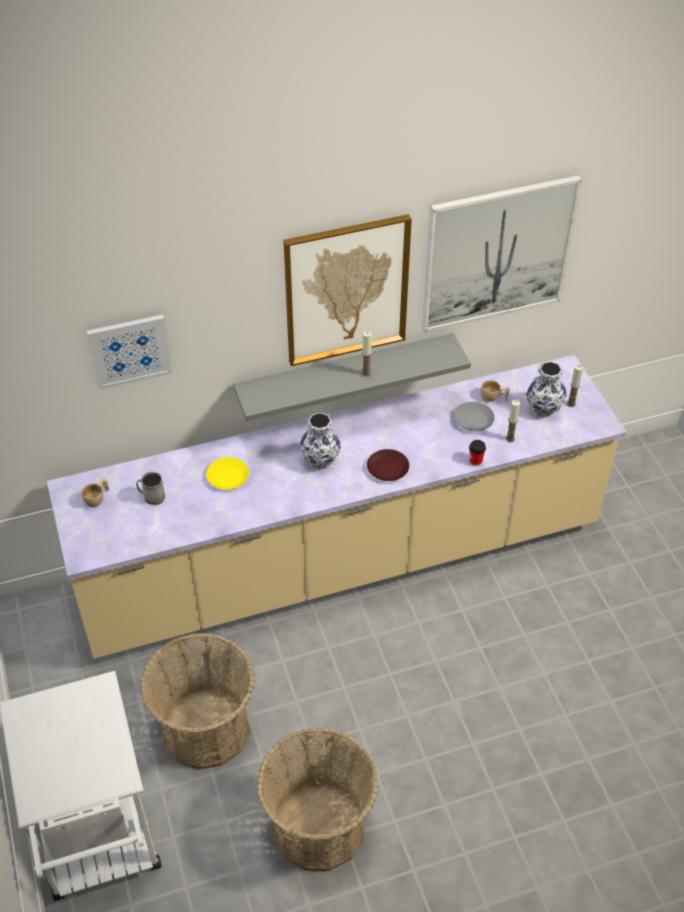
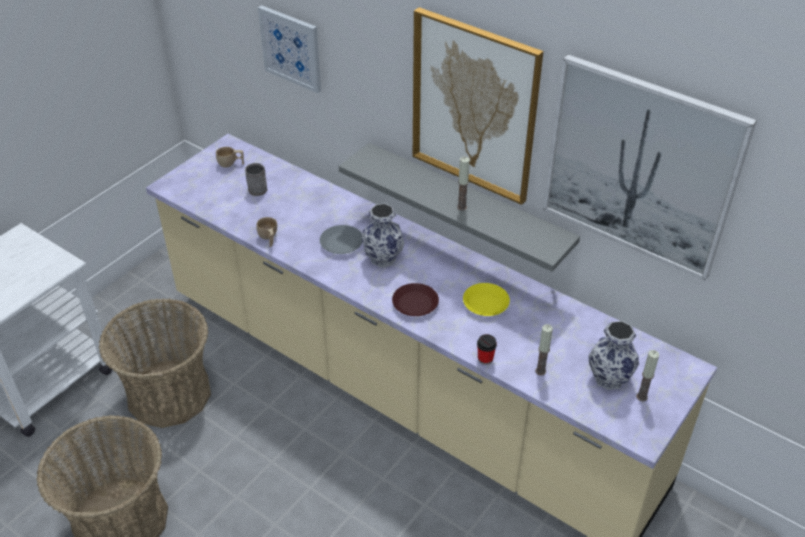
camera: 55 degrees right, 5 degrees down
yellow plate [206,457,249,490] -> yellow plate moved to [463,283,510,316]
grey plate [454,402,495,431] -> grey plate moved to [320,225,363,254]
beige cup [481,380,509,402] -> beige cup moved to [256,217,277,247]

